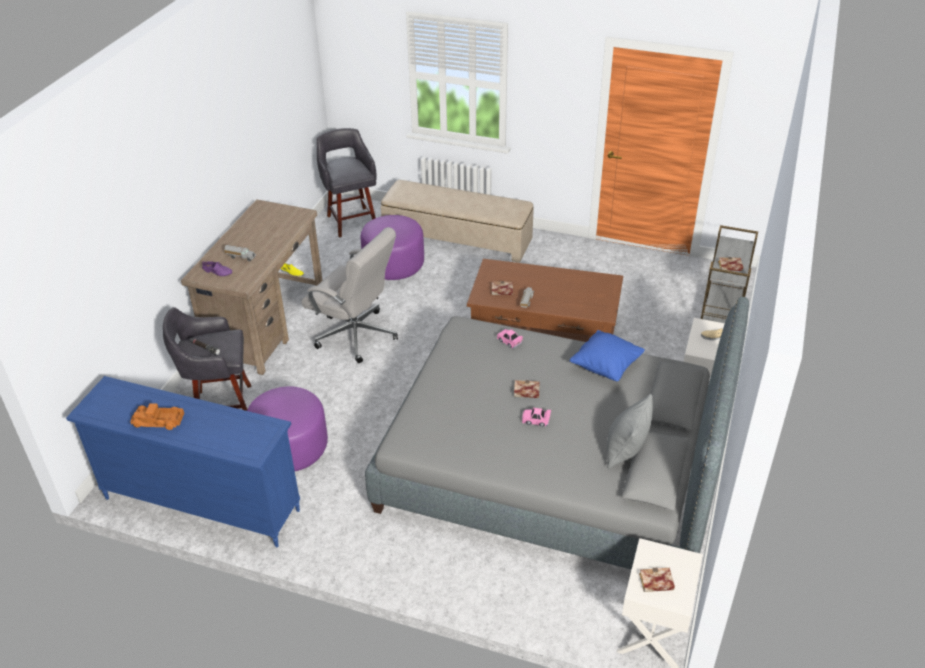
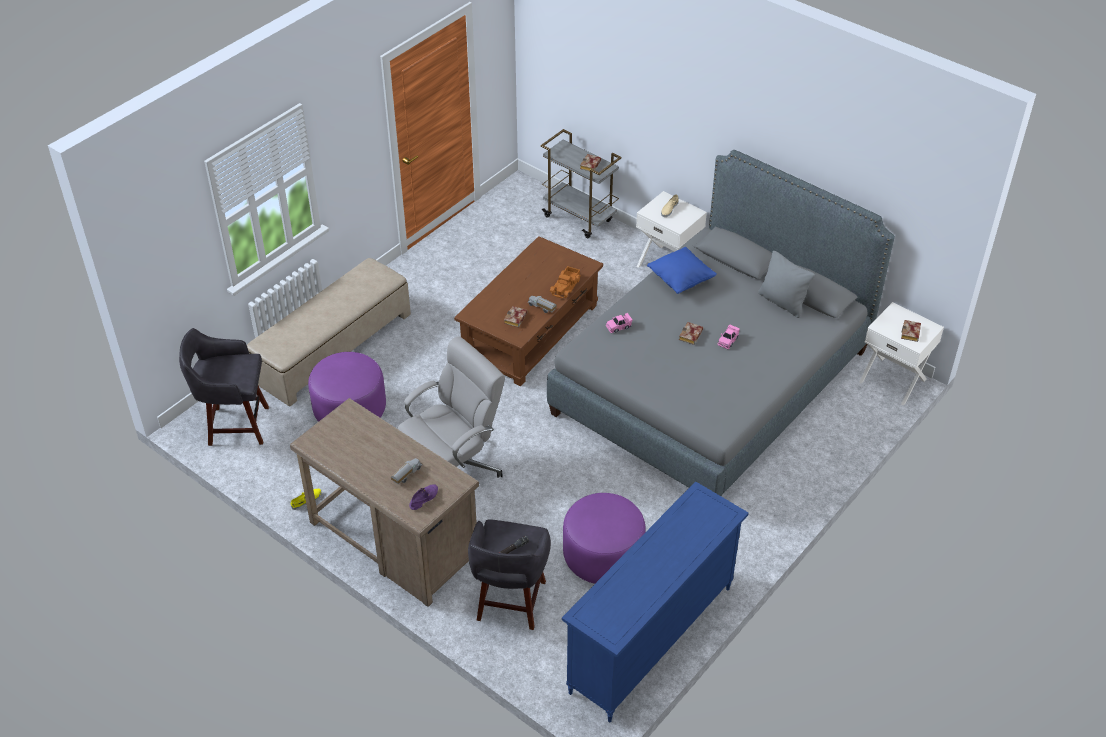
camera: 70 degrees left, 5 degrees up
toy truck [130,403,184,430] -> toy truck moved to [550,266,580,298]

